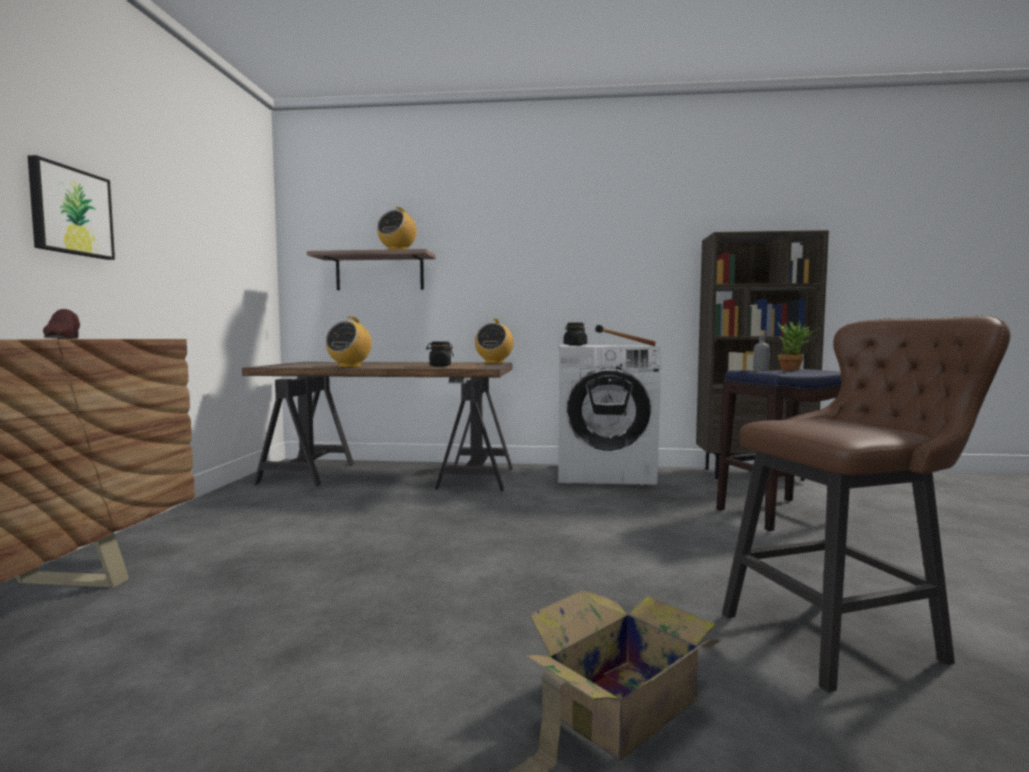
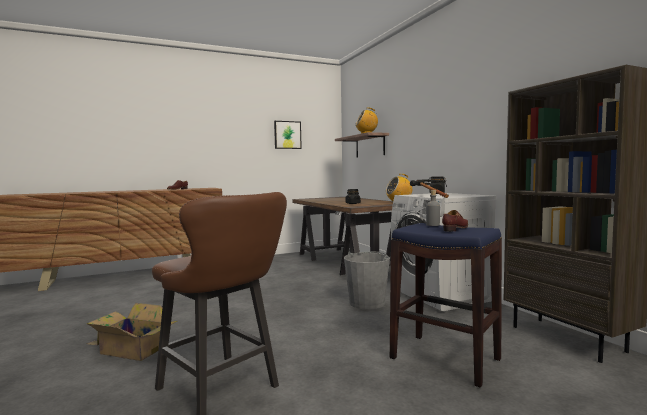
camera: 60 degrees right, 0 degrees up
picture [28,155,115,260] -> picture moved to [274,121,302,149]
radio [326,316,372,368] -> none
potted plant [777,320,818,371] -> brown shoe [442,210,468,232]
none -> grey bucket [344,252,390,309]

